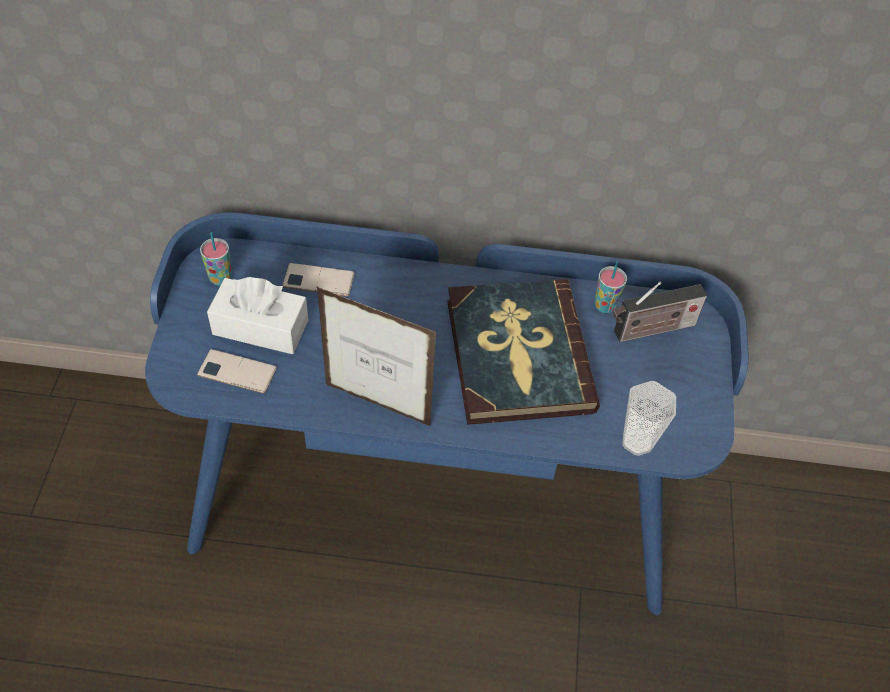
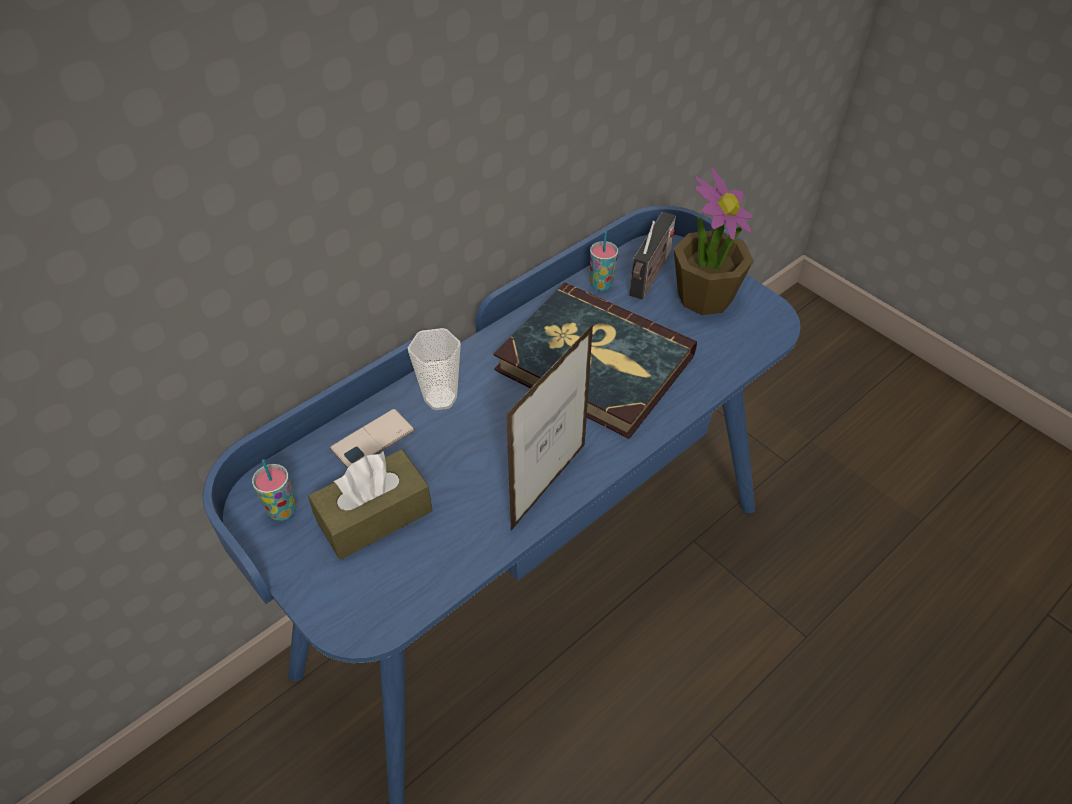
camera: 45 degrees left, 5 degrees down
phone [197,349,277,393] -> none
white tissue box [207,277,308,354] -> brown tissue box [308,449,432,560]
picture frame [316,286,436,426] -> picture frame turned 150 degrees clockwise [506,324,593,531]
cup [622,381,676,456] -> cup moved to [408,328,461,410]
none -> potted plant [674,167,754,315]

